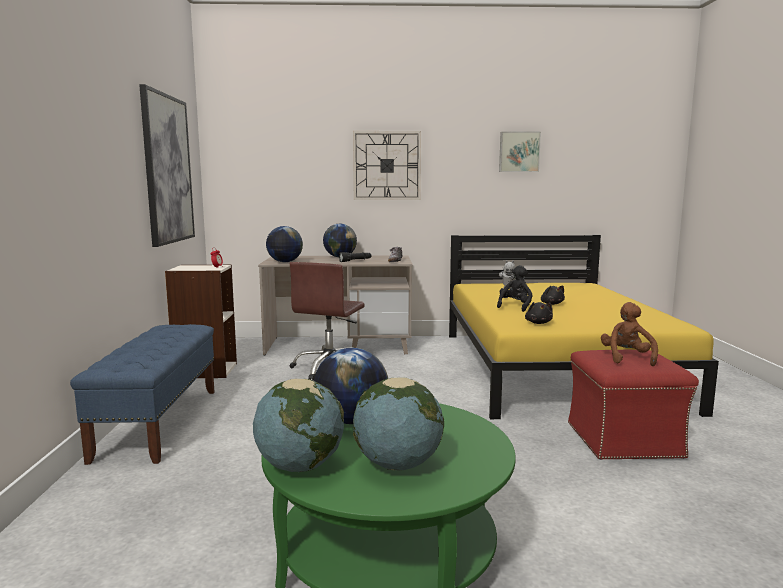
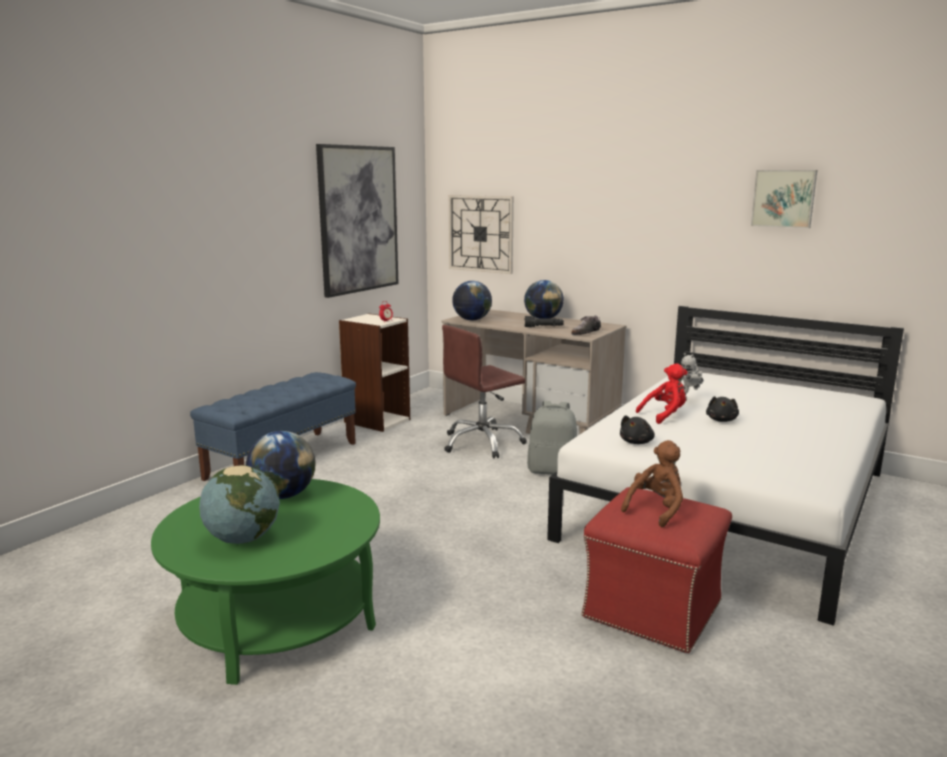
camera: 35 degrees right, 5 degrees up
globe [253,378,344,472] -> none
wall clock [353,131,421,200] -> wall clock moved to [449,195,514,274]
yellow bed [449,235,719,419] -> white bed [547,306,904,626]
black plush toy [497,265,533,312] -> red plush toy [636,363,688,424]
none -> grey backpack [527,401,577,475]

